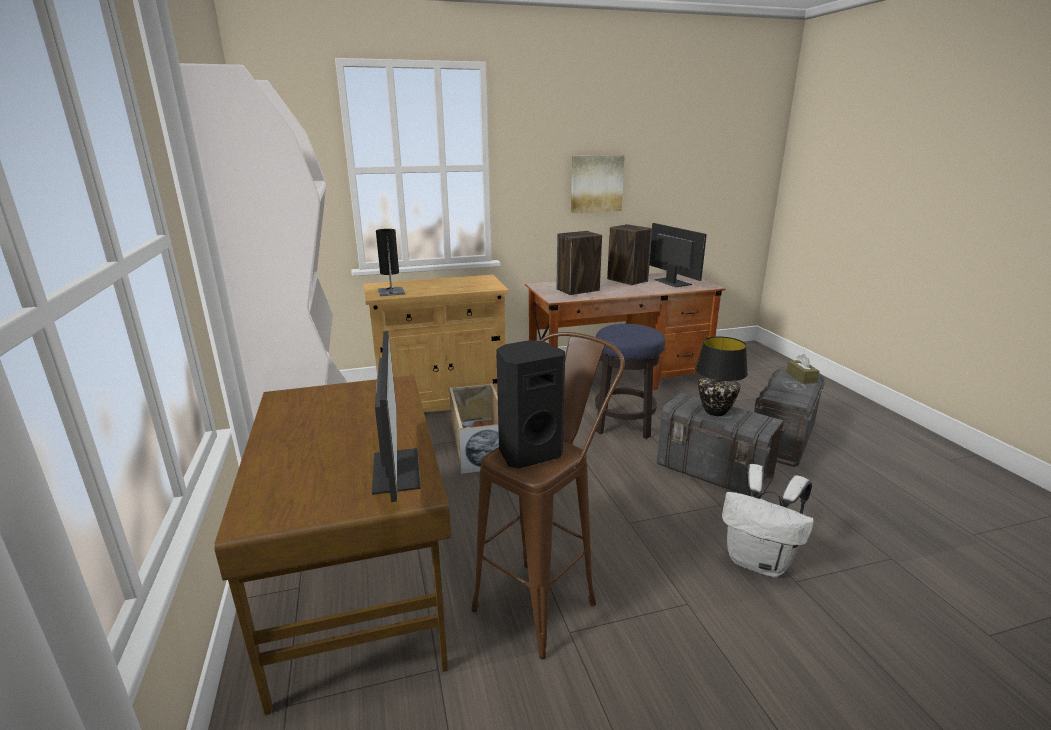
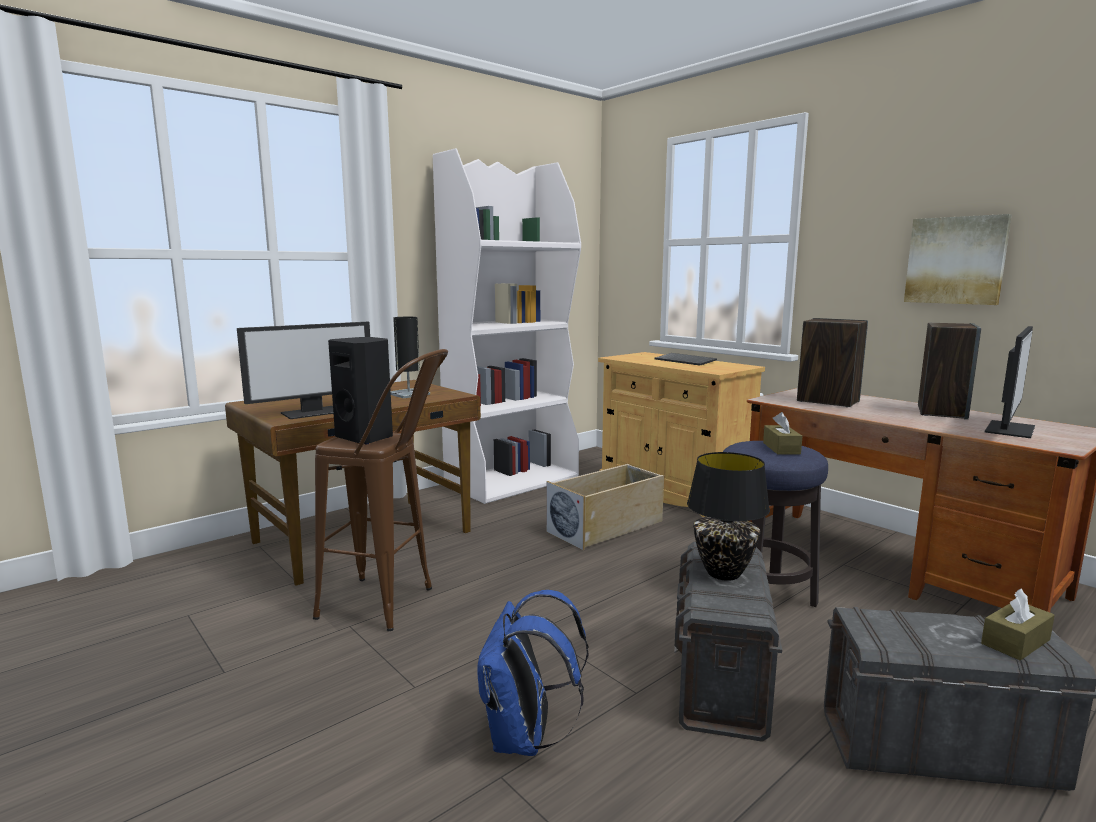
camera: 65 degrees right, 10 degrees down
black table lamp [376,229,405,296] -> black table lamp moved to [391,317,430,399]
white backpack [722,464,814,577] -> blue backpack [478,590,589,756]
none -> keyboard [655,353,717,366]
none -> brown tissue box [763,412,802,455]

